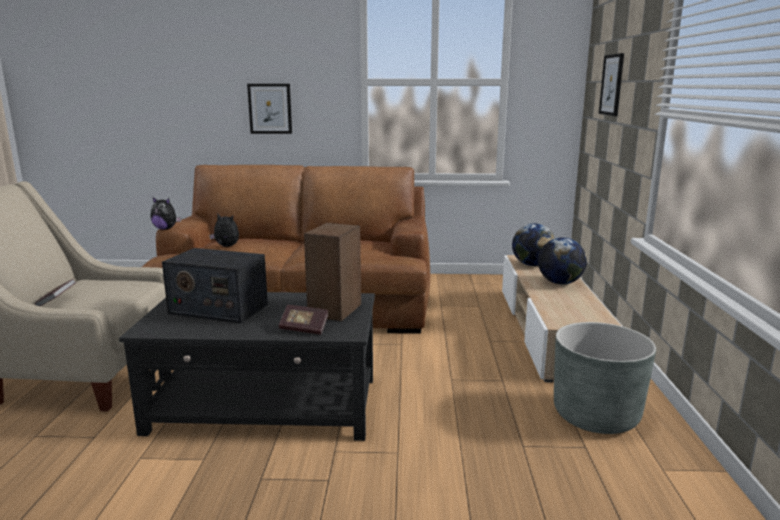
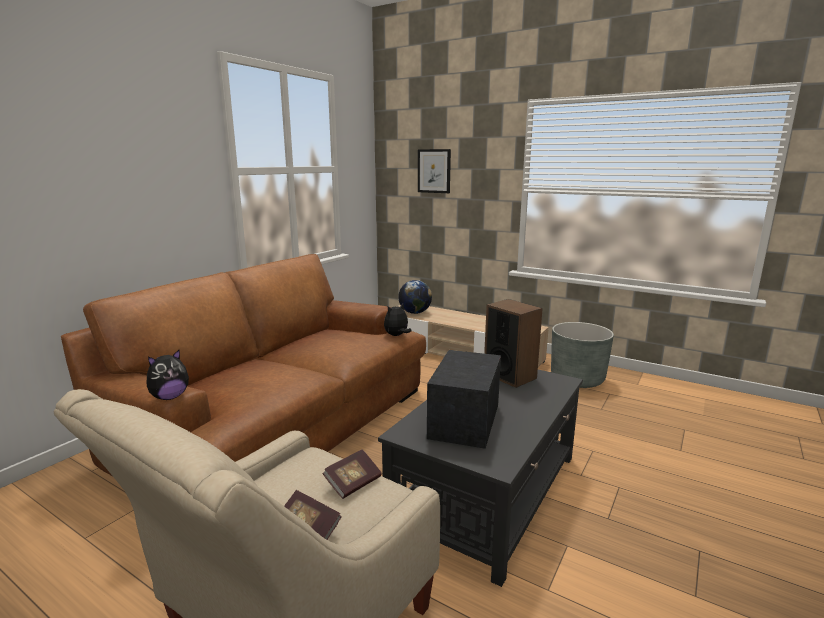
camera: 60 degrees left, 0 degrees up
radio [162,248,268,323] -> radio turned 150 degrees clockwise [427,350,501,449]
plush toy [209,214,239,247] -> plush toy moved to [384,304,412,336]
picture [247,84,292,134] -> none
book [279,305,328,335] -> book moved to [322,449,382,499]
globe [538,237,587,284] -> none

